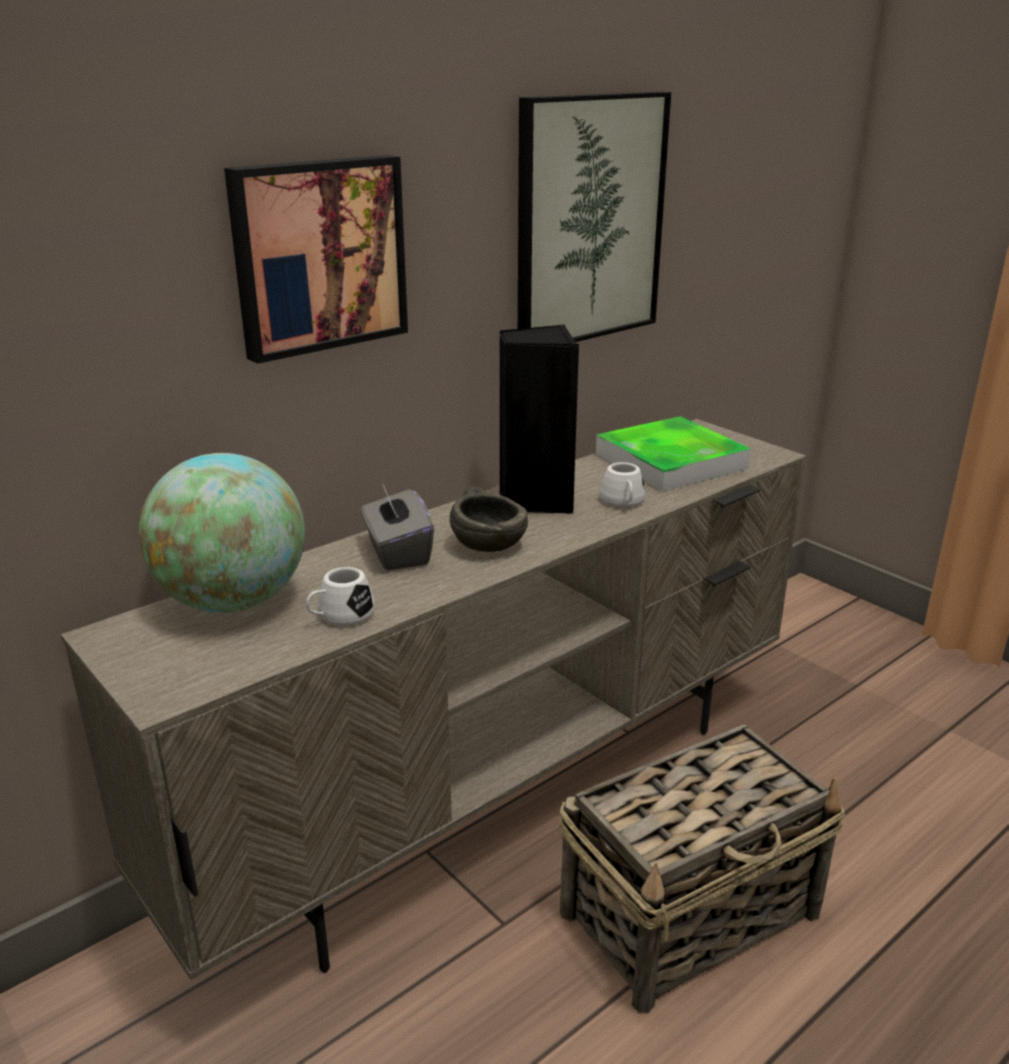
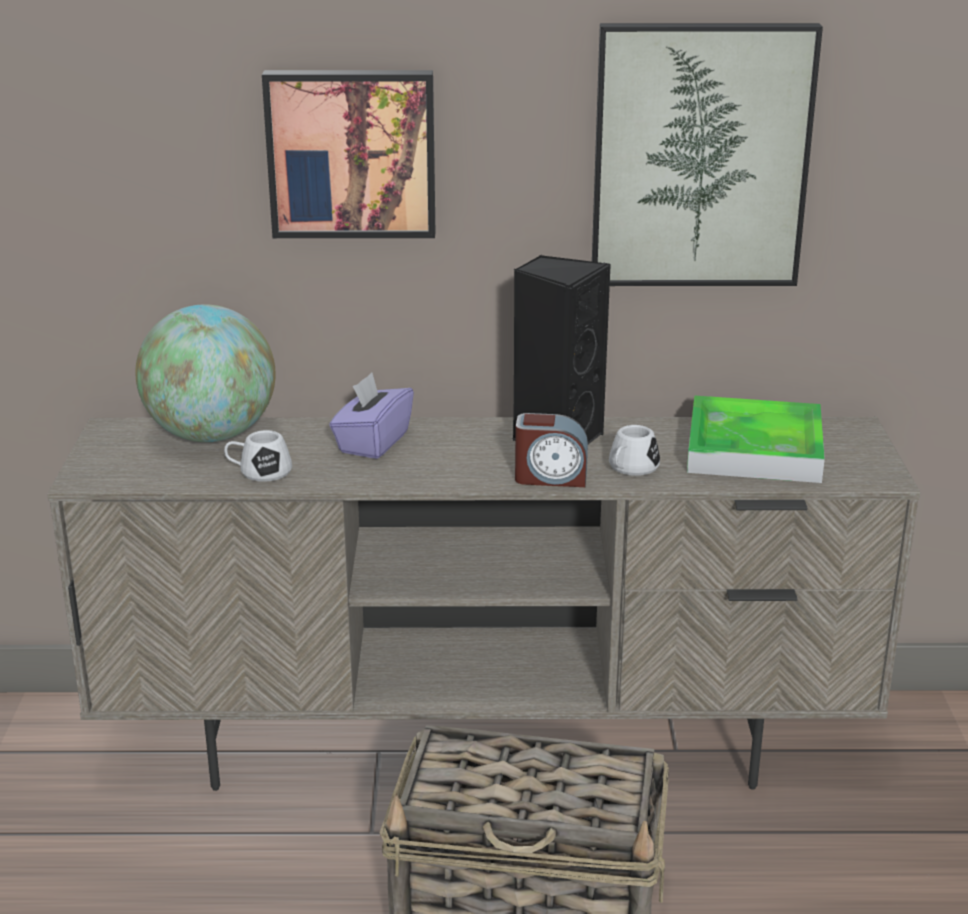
camera: 40 degrees right, 0 degrees up
grey tissue box [361,483,434,571] -> purple tissue box [329,373,414,459]
grey bowl [449,487,528,552] -> none
none -> alarm clock [515,413,588,487]

